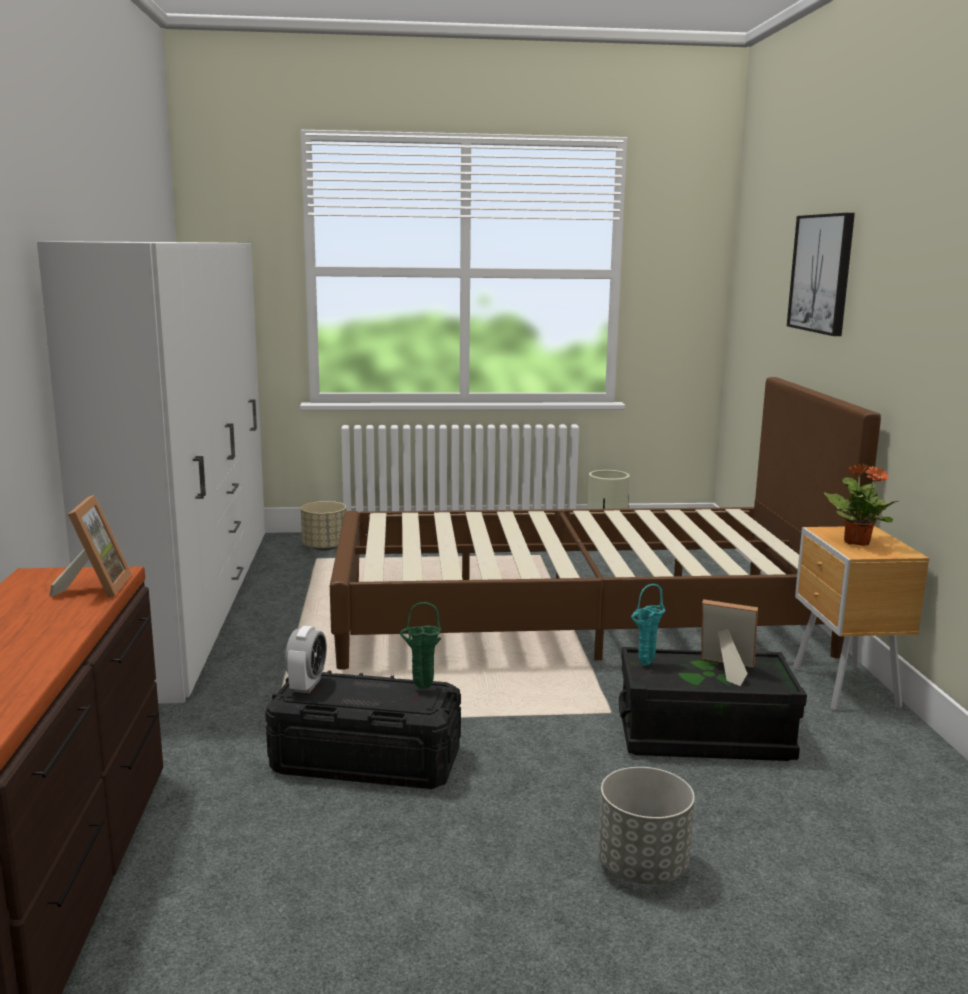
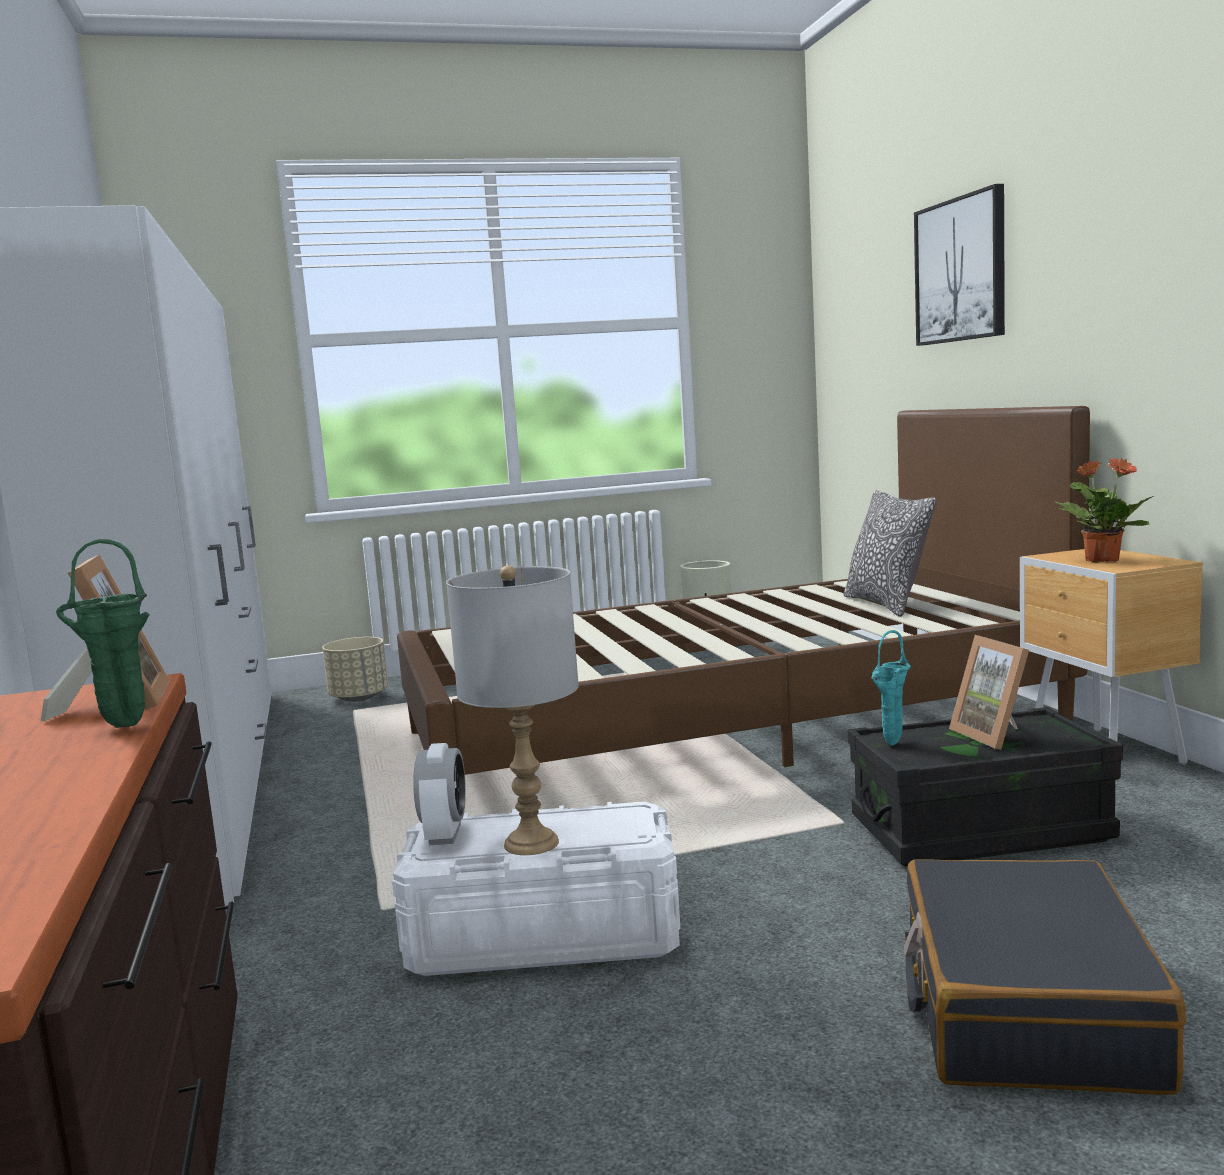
camera: 10 degrees left, 5 degrees down
black storage box [265,670,461,789] -> white storage box [392,802,681,976]
green vase [400,602,442,689] -> green vase moved to [56,539,149,728]
grey planter [598,767,695,884] -> black suitcase [904,859,1186,1095]
picture frame [701,599,758,686] -> picture frame turned 120 degrees counterclockwise [949,635,1029,750]
none -> grey table lamp [446,565,579,855]
none -> pillow [843,490,936,617]

